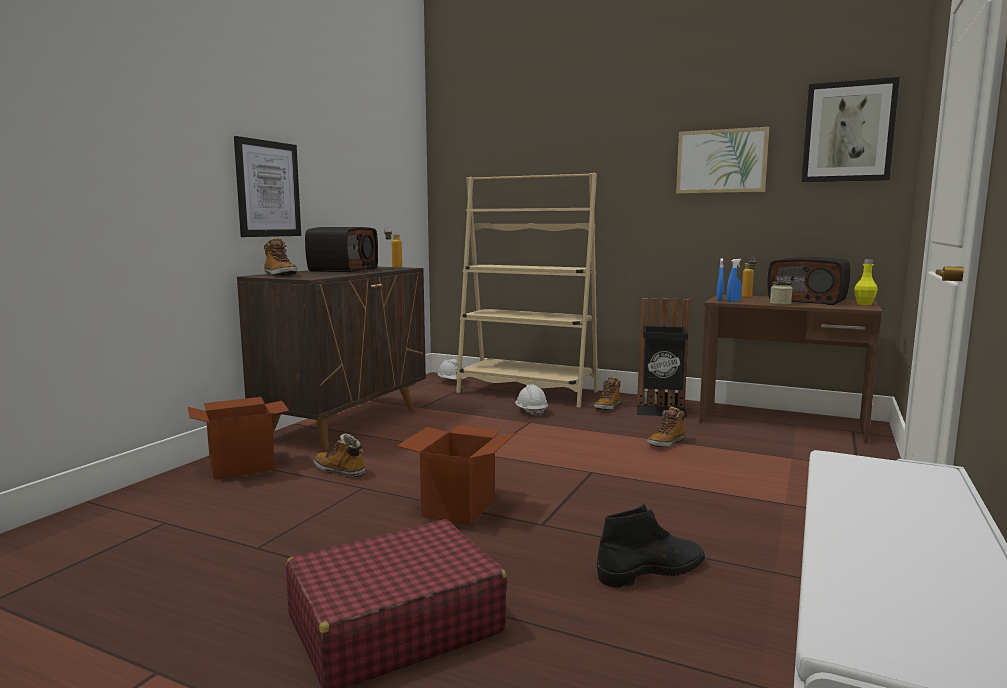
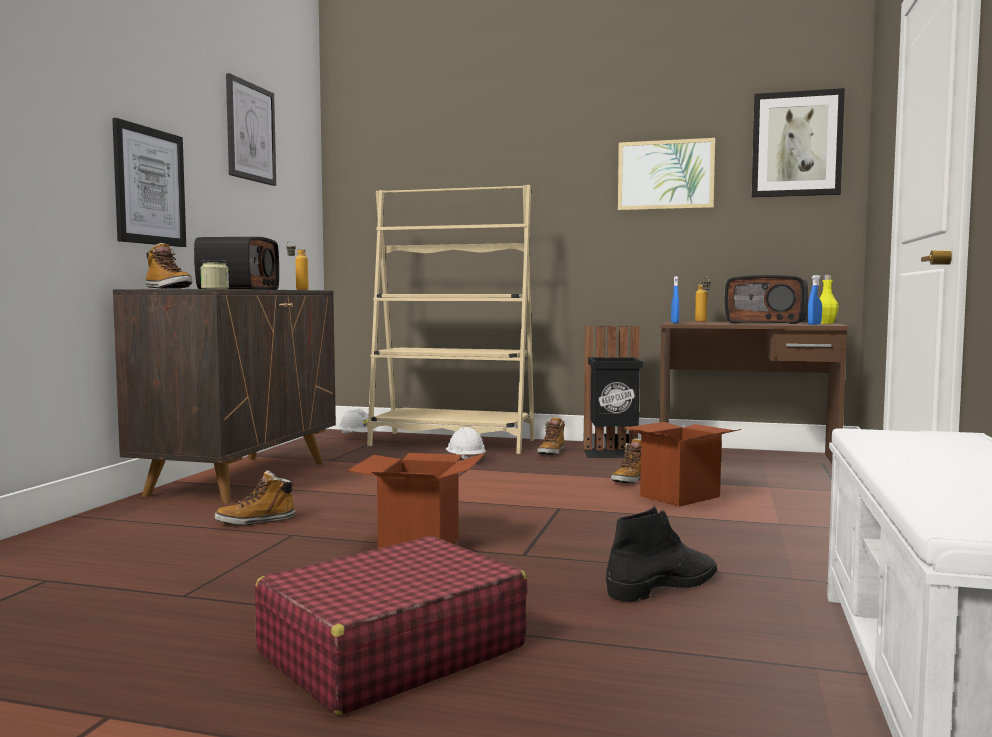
camera: 10 degrees left, 5 degrees down
cardboard box [188,397,289,480] -> cardboard box moved to [624,422,741,507]
boot [314,433,365,477] -> boot turned 45 degrees counterclockwise [215,470,296,525]
blue spray bottle [727,259,742,302] -> blue spray bottle moved to [808,275,822,325]
jar [770,282,793,305] -> jar moved to [200,260,229,289]
none -> picture [226,73,276,186]

